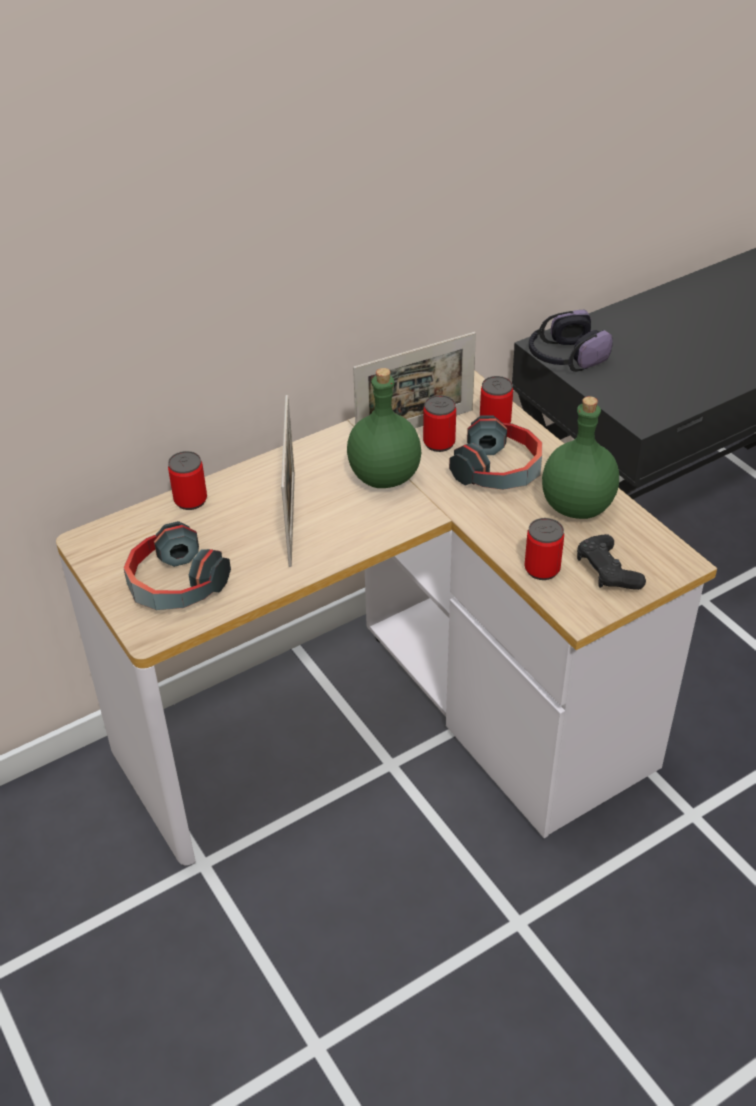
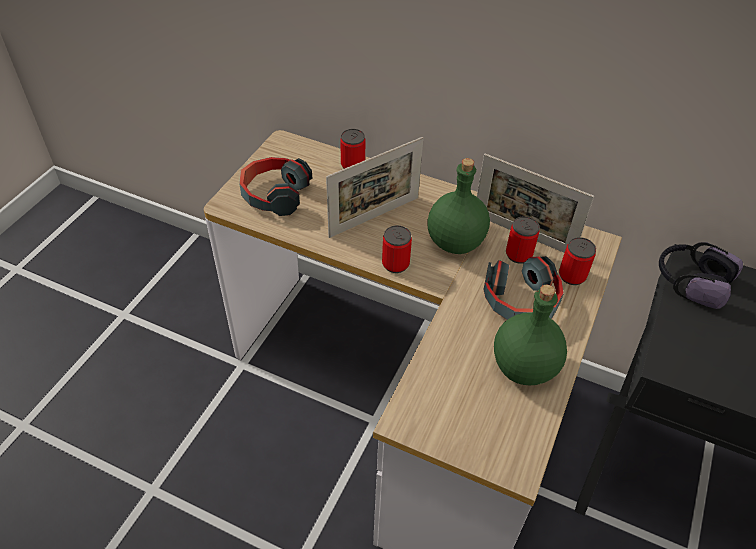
camera: 55 degrees right, 5 degrees up
can [524,518,564,580] -> can moved to [382,225,412,273]
black game controller [577,534,646,590] -> none

